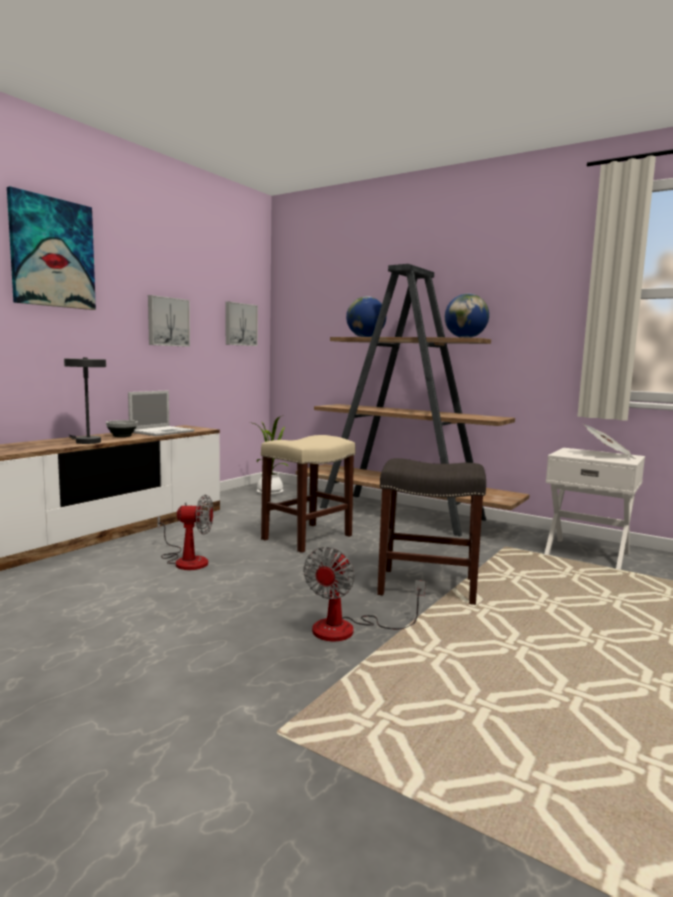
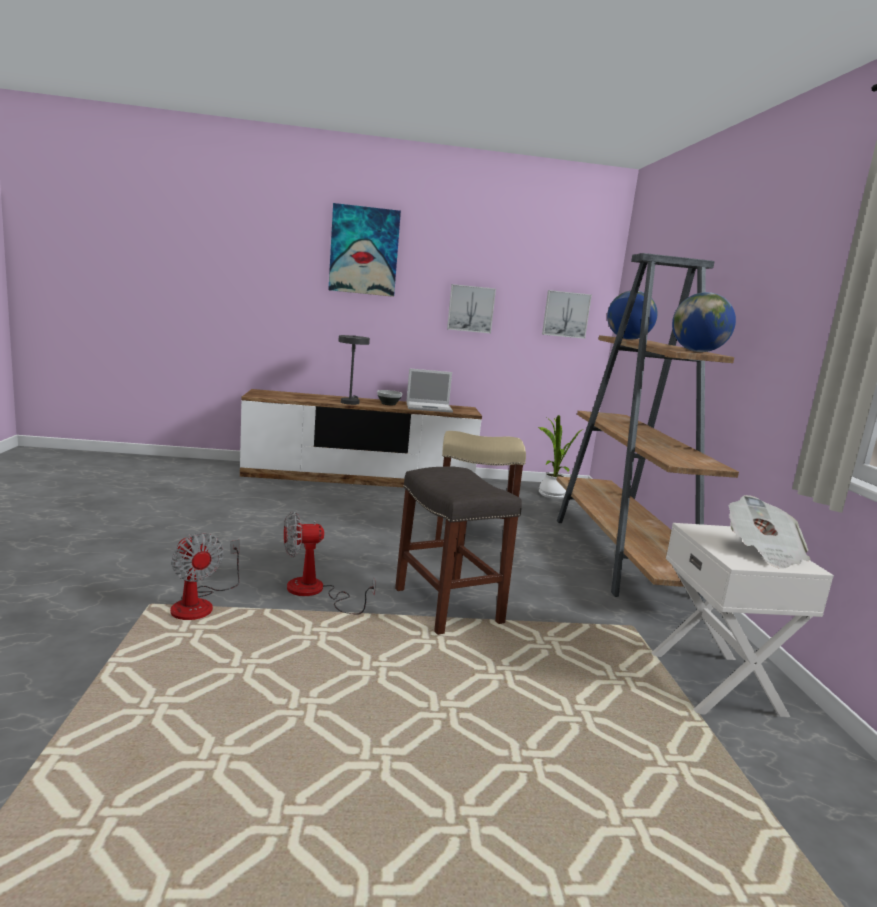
camera: 50 degrees right, 5 degrees up
fan [157,495,213,570] -> fan moved to [170,533,240,620]

